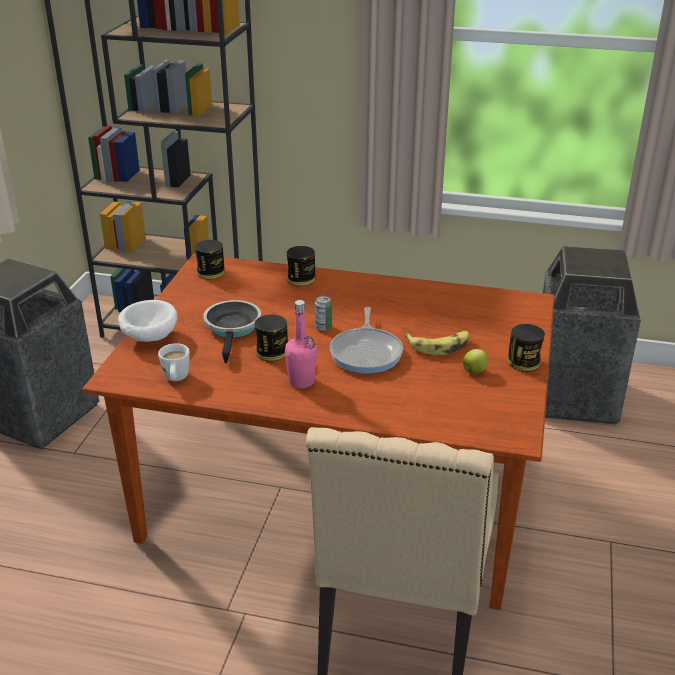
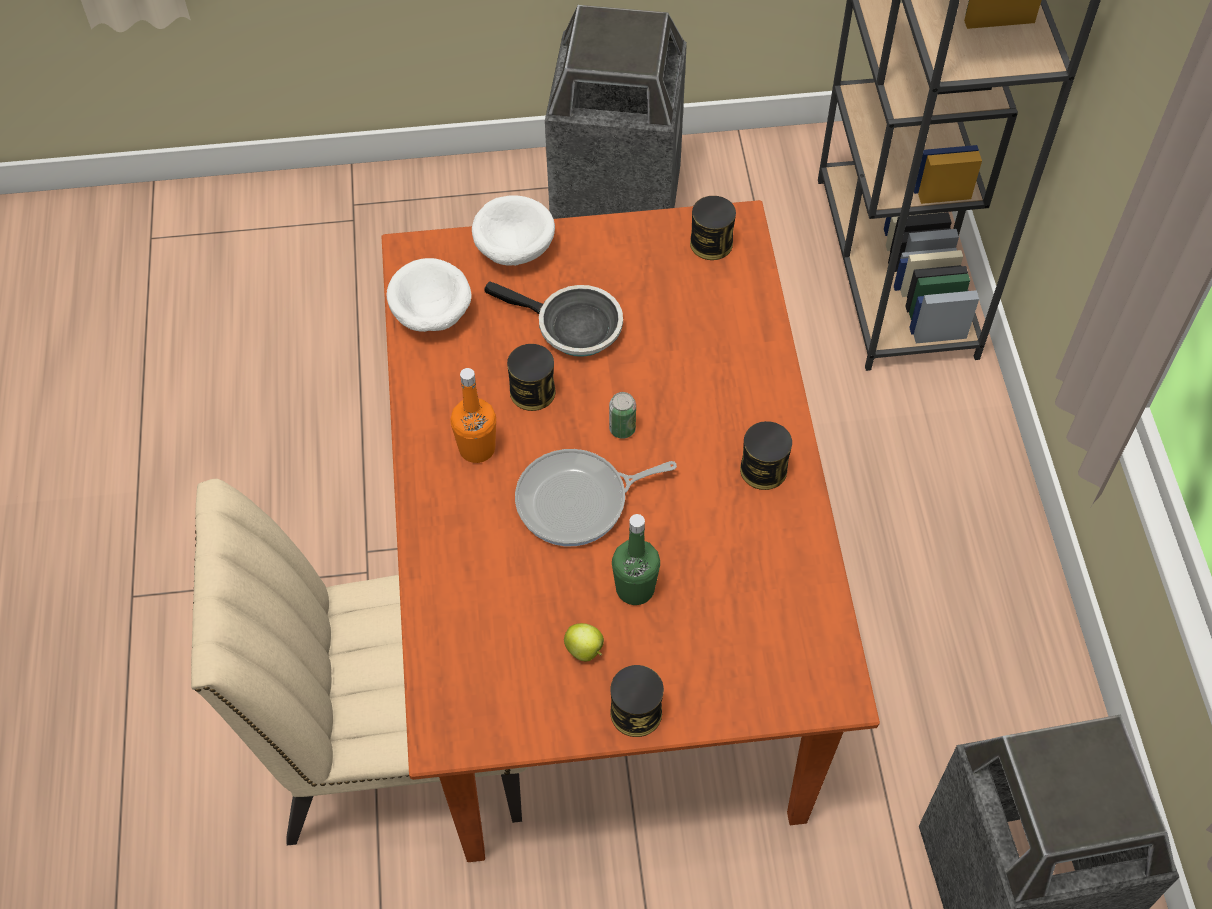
camera: 70 degrees right, 25 degrees up
white mug [158,343,190,381] -> white bowl [387,258,471,332]
frying pan [204,300,261,363] -> frying pan turned 45 degrees clockwise [484,281,623,357]
pink bottle [285,300,317,388] -> orange bottle [450,368,496,463]
can [287,246,315,286] -> can moved to [740,421,792,490]
banana [405,331,470,355] -> green bottle [612,514,660,605]

